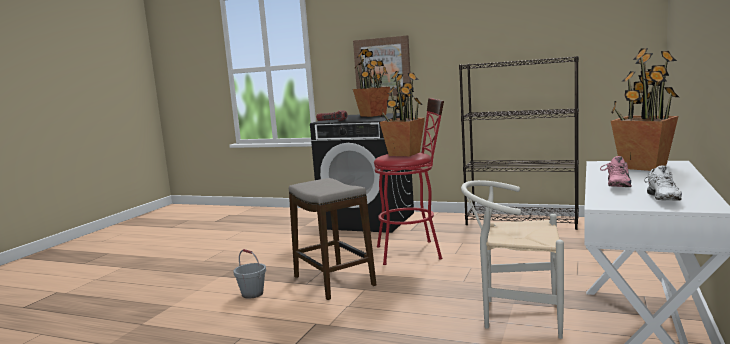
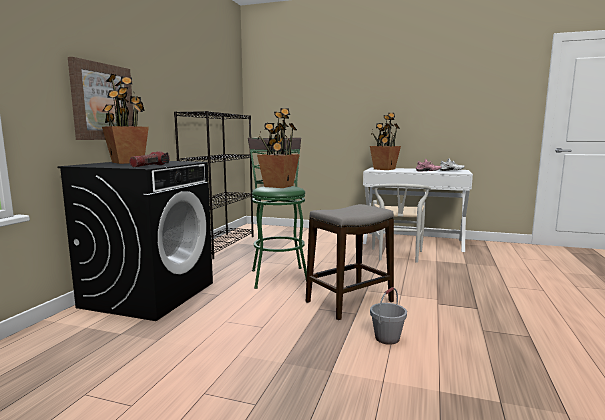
camera: 95 degrees left, 0 degrees up
red stool [374,98,444,265] -> green stool [248,138,307,289]

